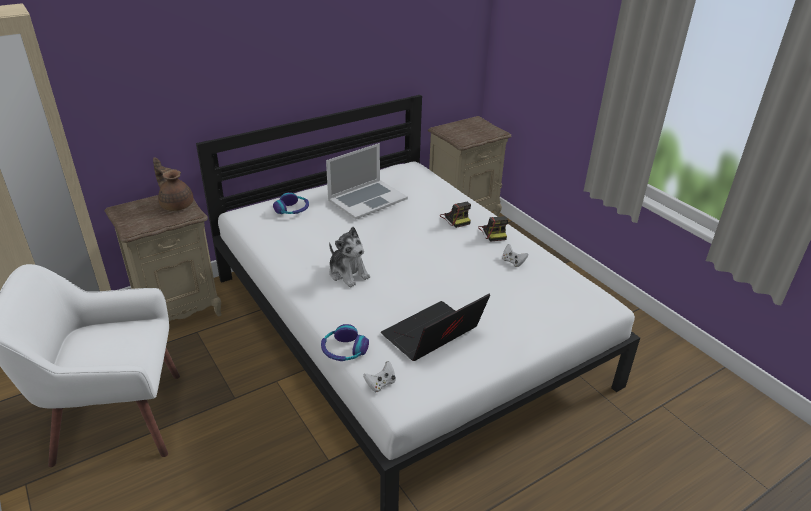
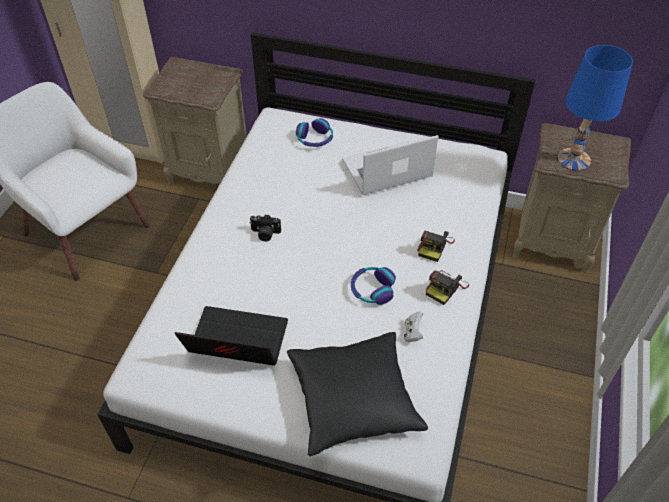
camera: 50 degrees right, 15 degrees up
brown teapot [153,157,193,211] -> none
headphones [321,324,369,361] -> headphones moved to [351,267,396,305]
laptop [326,143,408,219] -> laptop turned 150 degrees clockwise [342,135,438,195]
plush toy [329,227,370,287] -> camera [249,214,281,242]
white game controller [363,361,395,392] -> none
none -> black pillow [287,332,428,456]
none -> blue table lamp [557,45,633,171]

